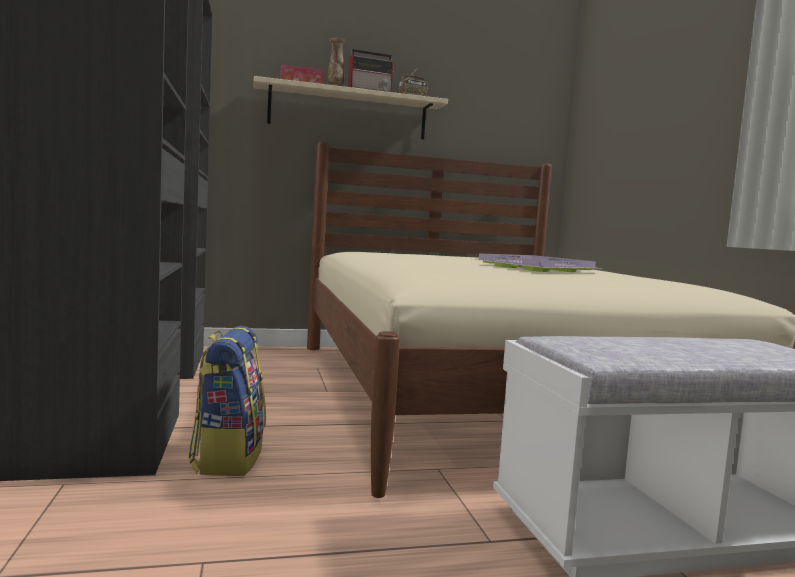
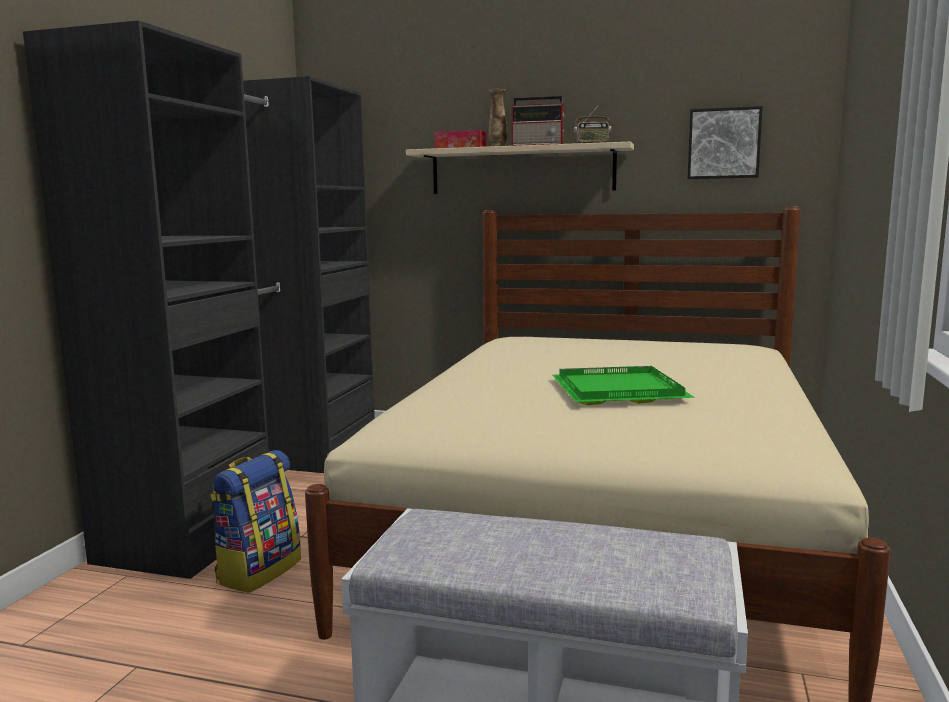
camera: 30 degrees right, 5 degrees up
purple tray [474,253,604,272] -> green tray [552,366,695,405]
none -> picture [688,106,763,179]

